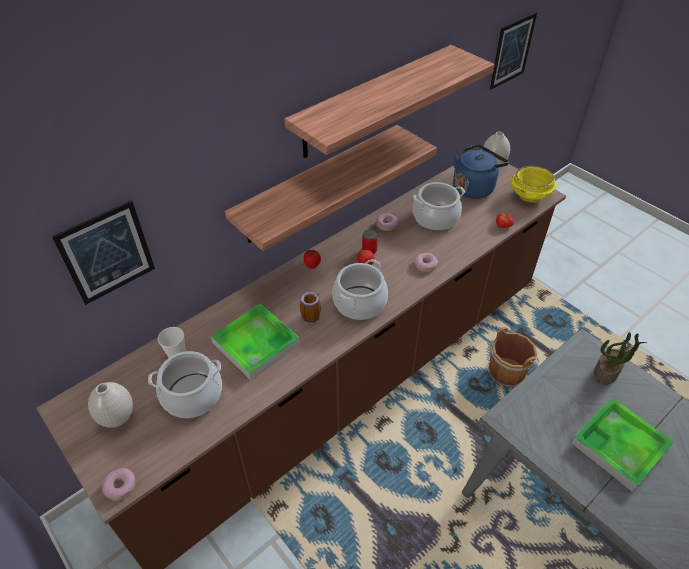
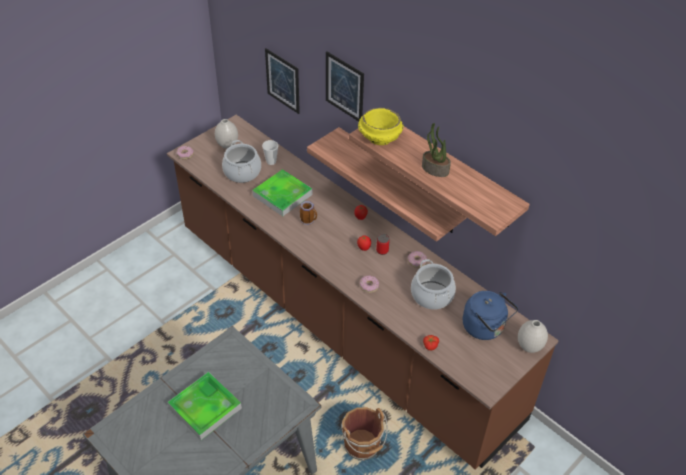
camera: 85 degrees right, 0 degrees up
cooking pot [332,259,388,320] -> none
picture [490,12,537,90] -> picture moved to [326,51,364,121]
yellow bowl [510,166,557,202] -> yellow bowl moved to [358,107,404,145]
potted plant [594,332,647,385] -> potted plant moved to [422,123,451,177]

